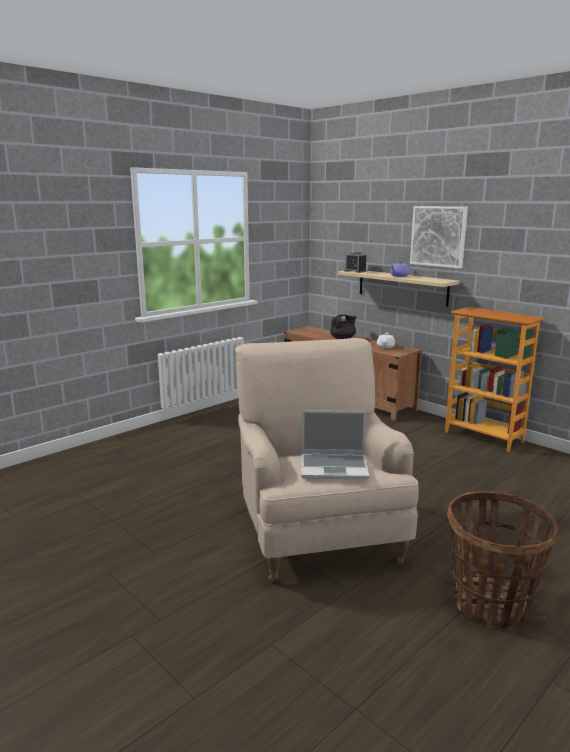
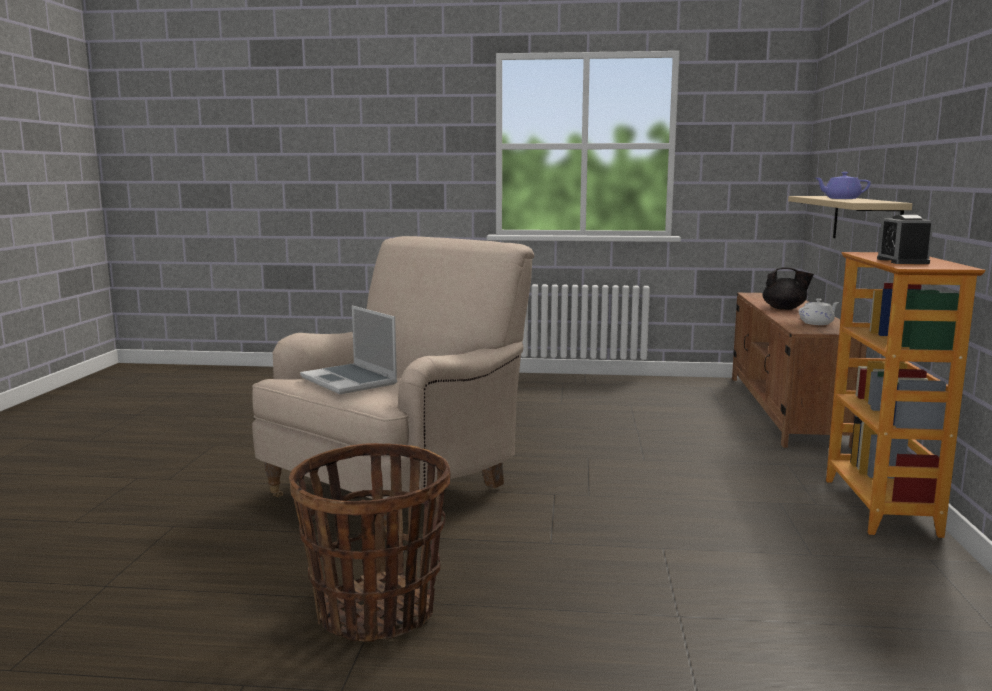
camera: 50 degrees right, 5 degrees down
alarm clock [344,252,367,273] -> alarm clock moved to [877,215,934,264]
picture [410,206,468,268] -> none

